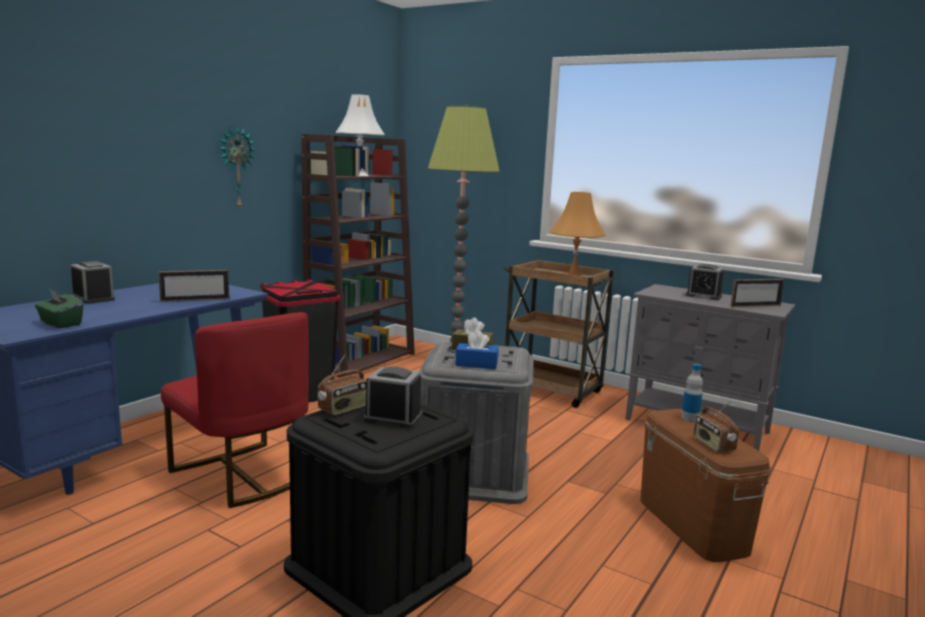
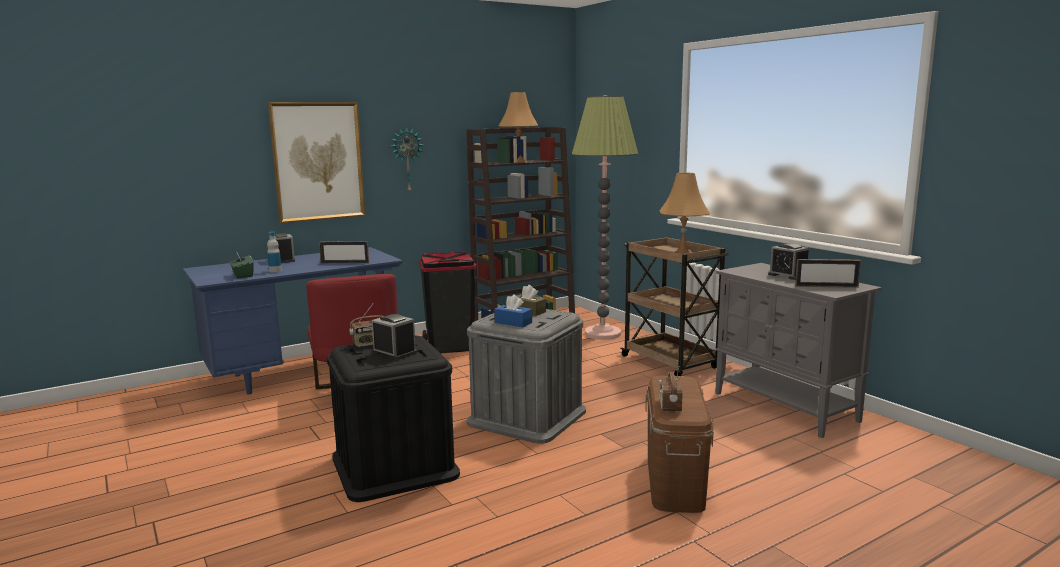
camera: 25 degrees right, 0 degrees up
white table lamp [335,94,385,176] -> orange table lamp [499,92,539,163]
bottle [681,363,703,422] -> bottle moved to [267,232,282,273]
none -> picture [268,102,365,223]

